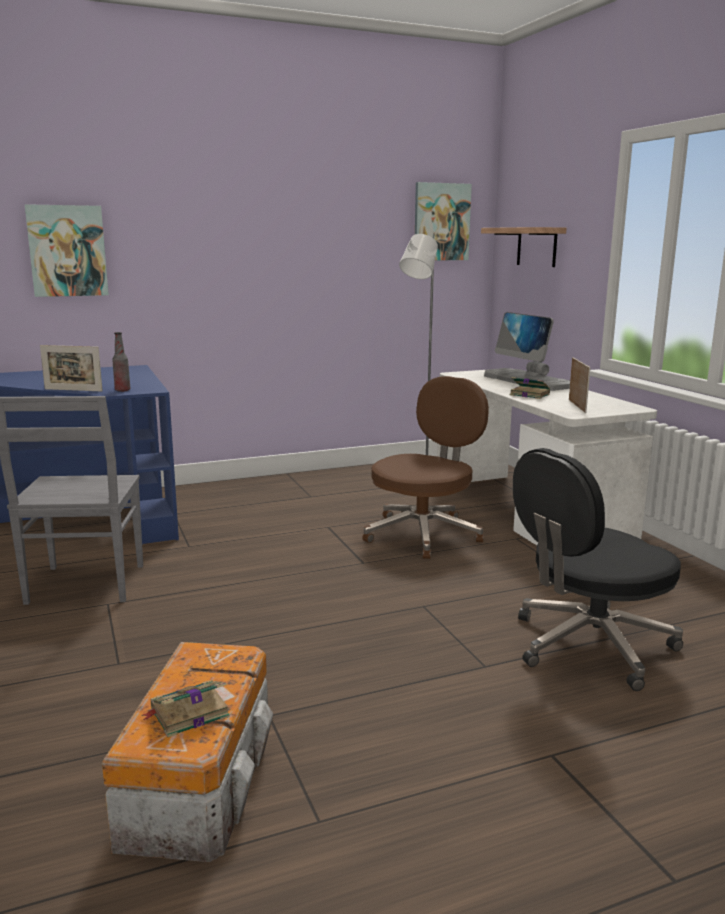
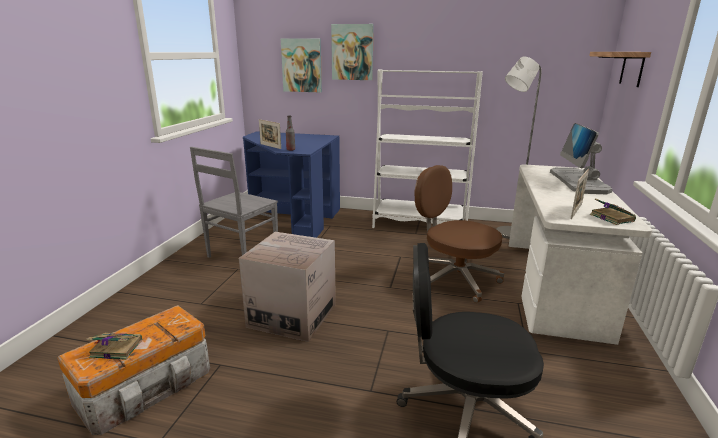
camera: 35 degrees right, 5 degrees up
brown office chair [362,376,489,559] -> brown office chair turned 120 degrees counterclockwise [415,165,504,303]
picture [415,182,472,260] -> picture moved to [331,24,374,80]
book [510,377,550,399] -> book moved to [590,198,636,225]
none -> cardboard box [239,232,336,342]
none -> white bookcase [372,69,483,228]

